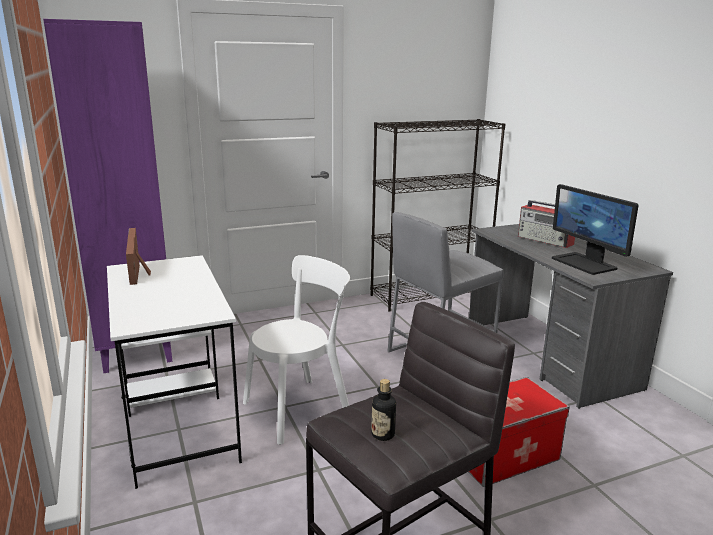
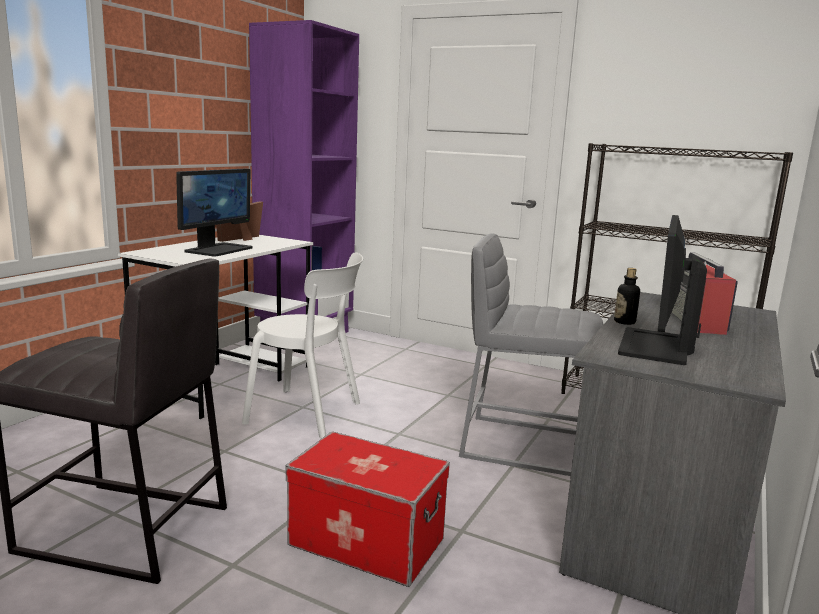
camera: 50 degrees right, 5 degrees down
bottle [371,379,396,441] -> bottle moved to [614,268,640,325]
none -> monitor [176,168,252,257]

